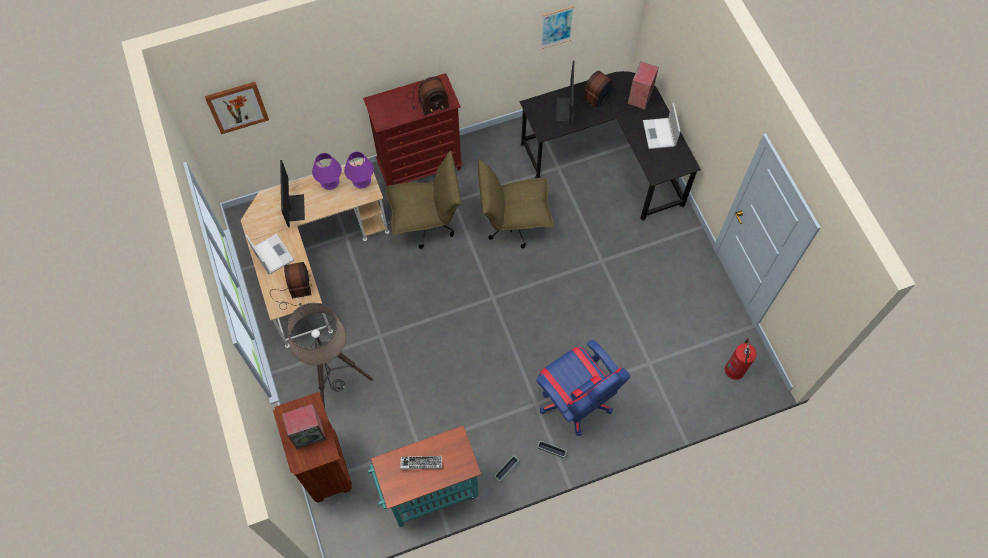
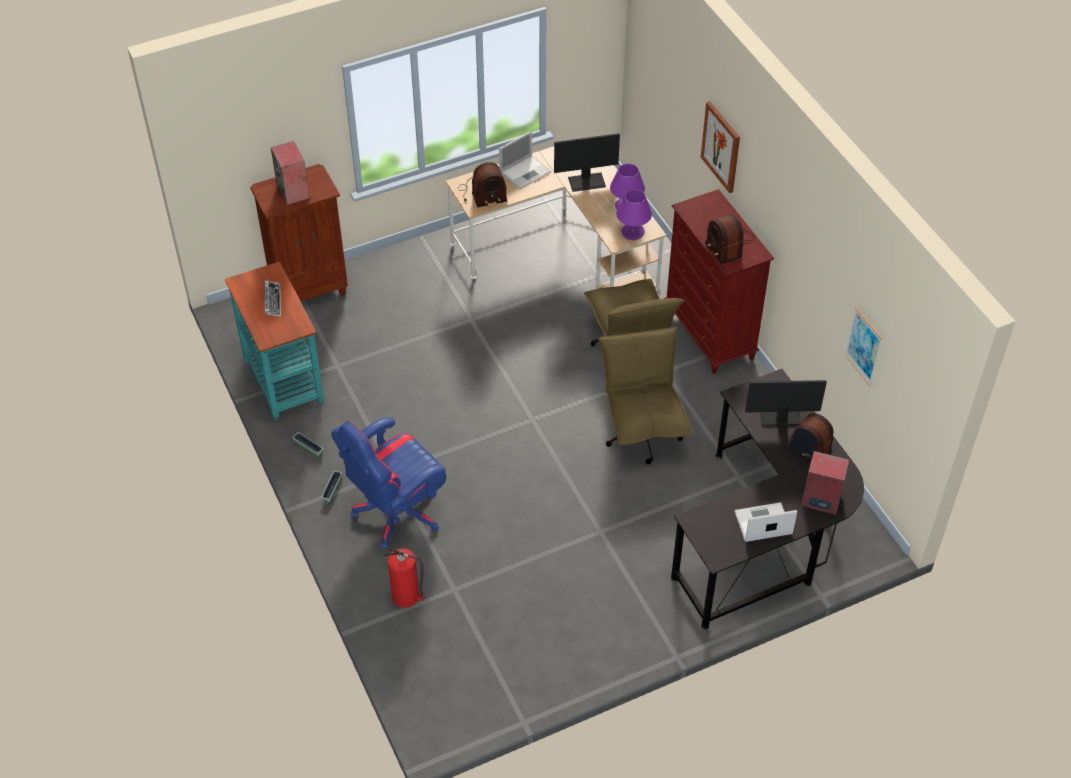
camera: 85 degrees right, 15 degrees down
picture [205,82,269,134] -> picture moved to [701,101,740,193]
floor lamp [287,303,373,408] -> none
fire extinguisher [725,338,757,380] -> fire extinguisher moved to [384,547,424,608]

